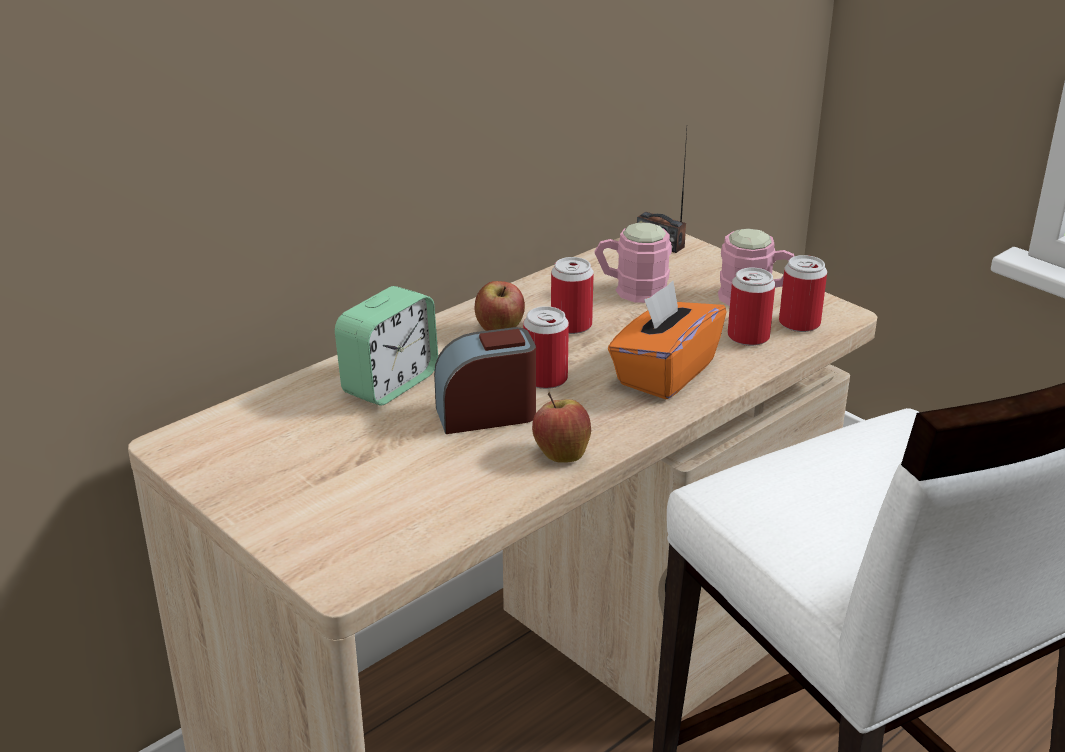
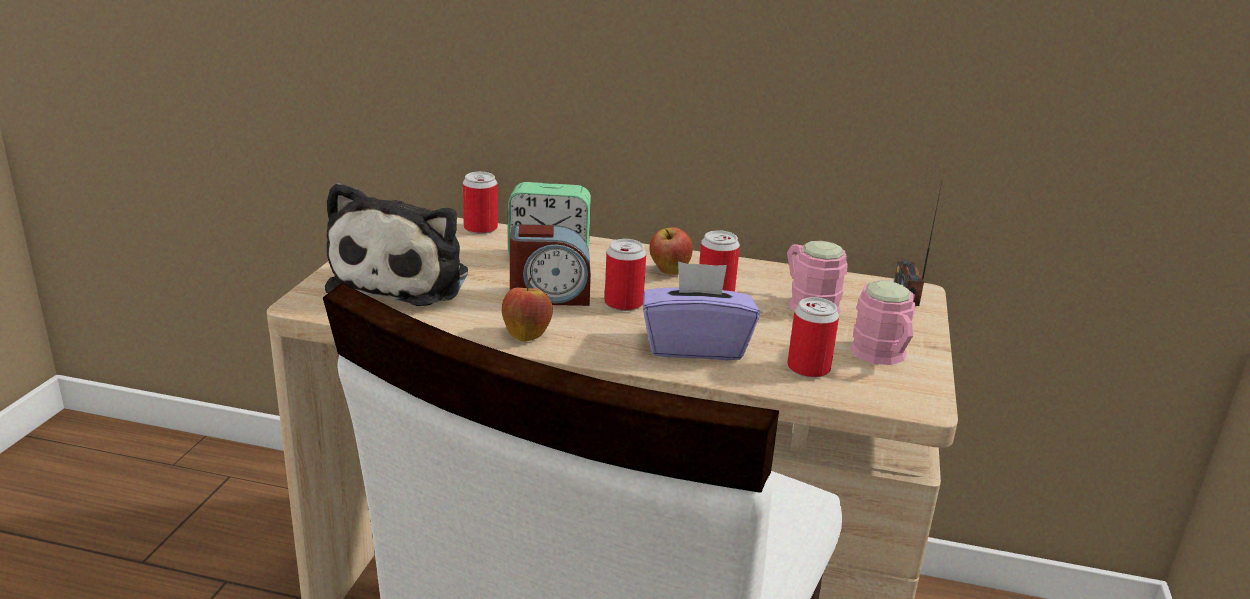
camera: 55 degrees right, 5 degrees down
alarm clock [434,327,536,434] -> alarm clock turned 135 degrees clockwise [510,224,591,306]
orange tissue box [608,281,727,399] -> purple tissue box [643,262,759,360]
can [779,255,827,332] -> can moved to [463,172,498,234]
none -> plush toy [325,183,468,306]

